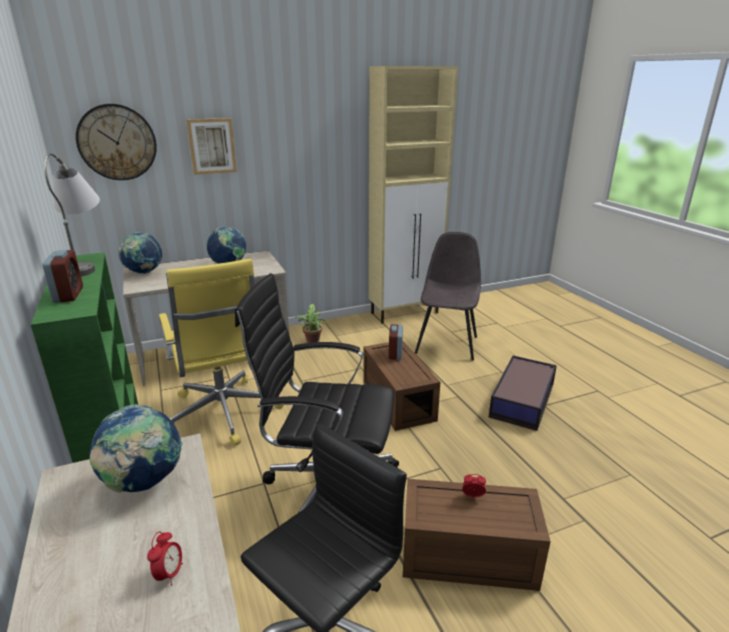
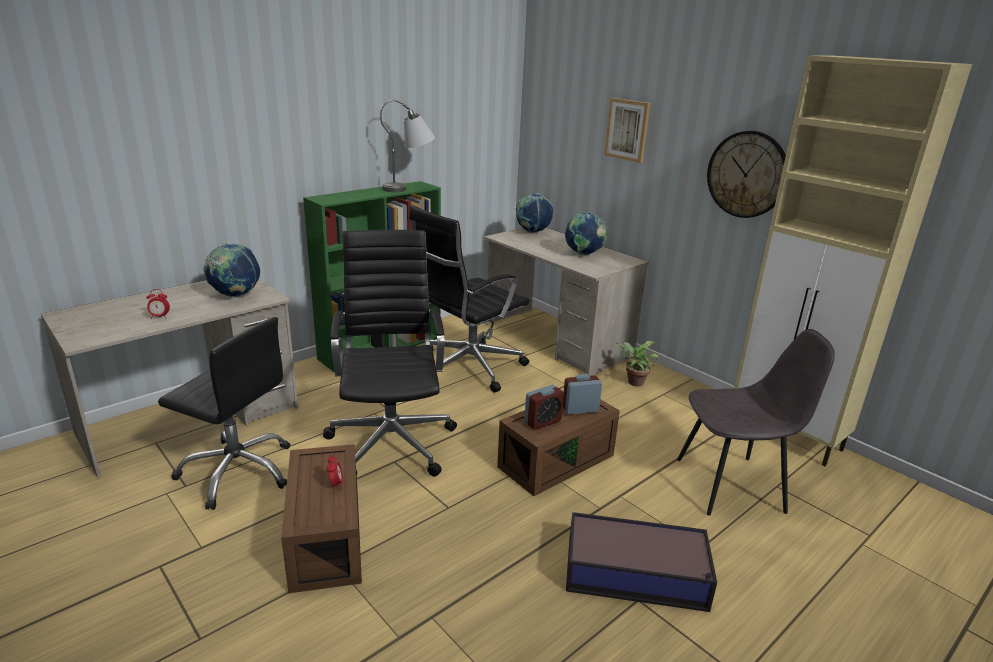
camera: 70 degrees right, 0 degrees up
alarm clock [42,250,83,303] -> alarm clock moved to [524,385,564,430]
wall clock [76,104,157,180] -> wall clock moved to [707,131,786,218]
yellow office chair [159,259,284,446] -> black office chair [409,205,529,392]

